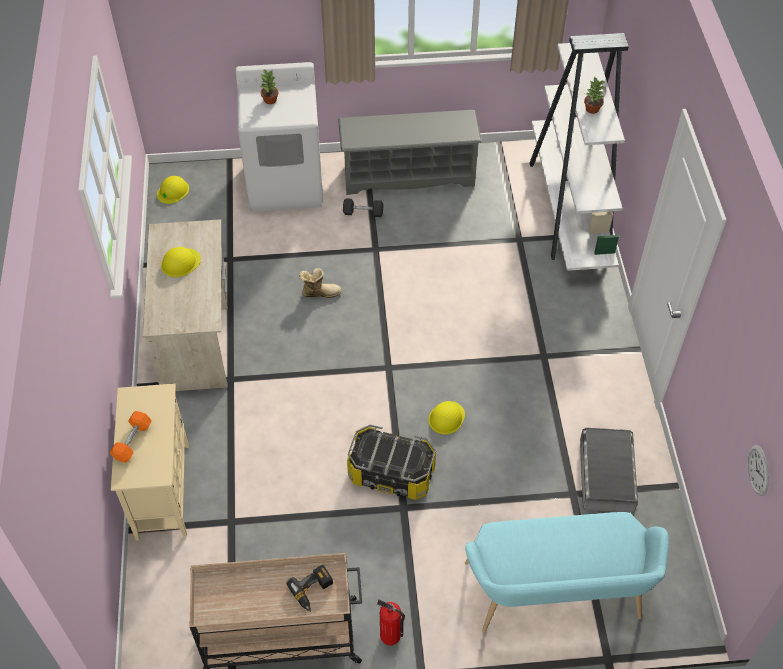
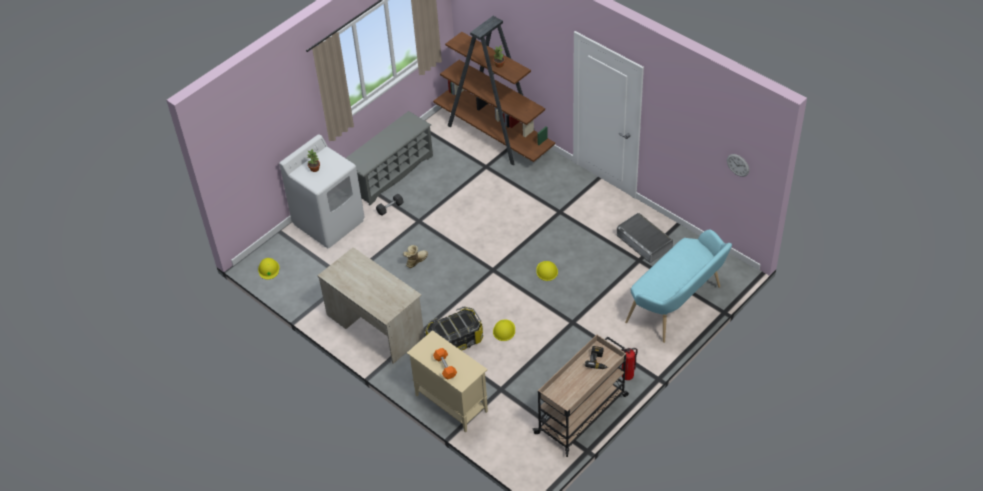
camera: 40 degrees left, 5 degrees down
yellow hard hat [161,247,201,277] -> yellow hard hat moved to [493,320,515,341]
storage box [347,425,436,500] -> storage box moved to [425,306,483,351]
white bookcase [530,33,629,271] -> brown bookcase [433,16,555,165]

